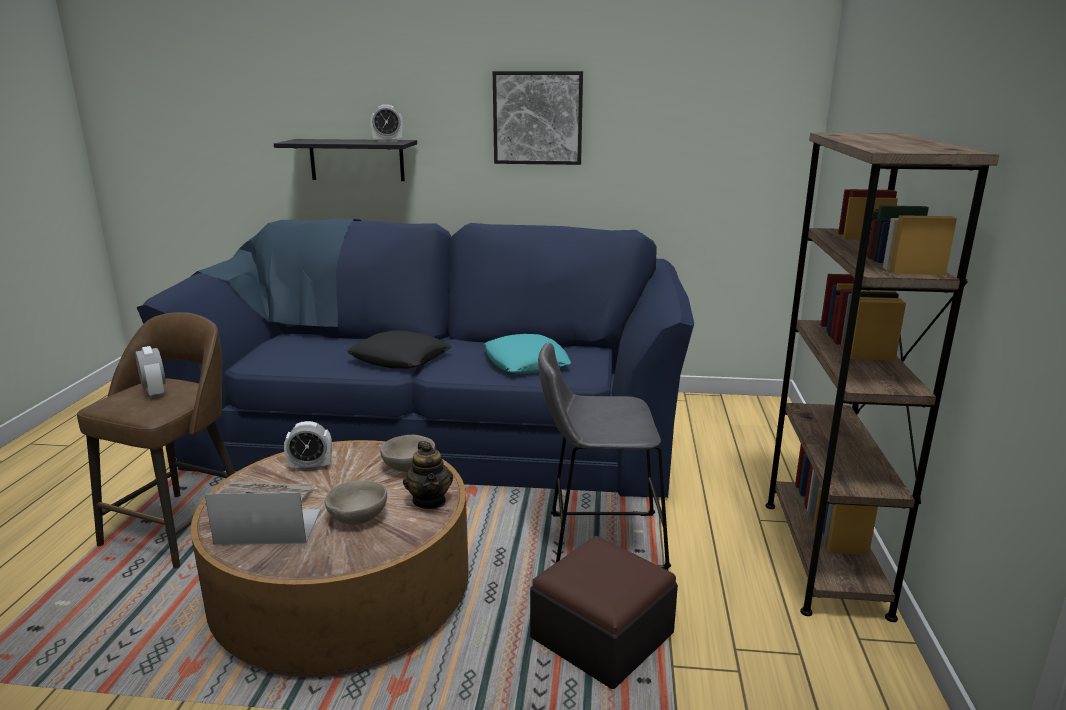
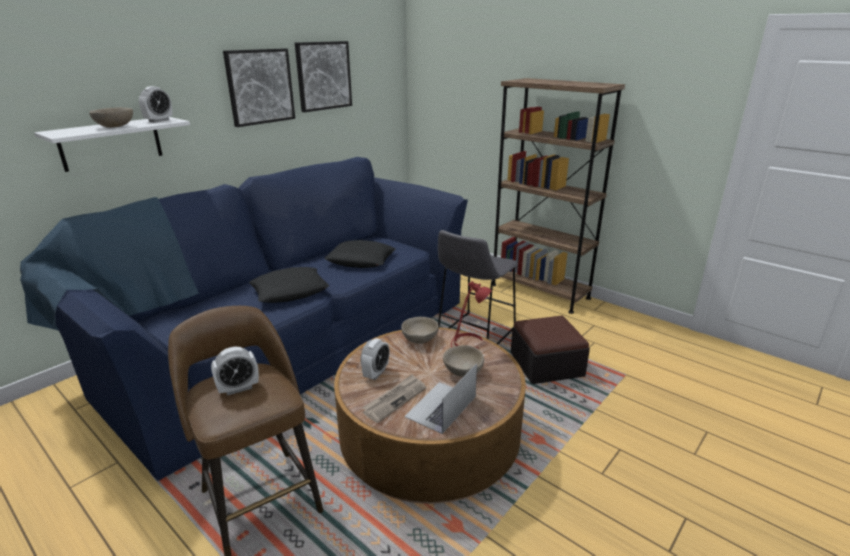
camera: 55 degrees left, 5 degrees up
alarm clock [135,346,166,398] -> alarm clock turned 150 degrees clockwise [211,347,259,396]
black shelf [274,139,417,181] -> white shelf [34,117,190,172]
teapot [403,441,453,509] -> red table lamp [451,281,492,349]
turquoise pillow [484,334,571,373] -> black pillow [324,240,396,268]
none -> beige bowl [89,107,133,128]
none -> picture [295,41,352,112]

